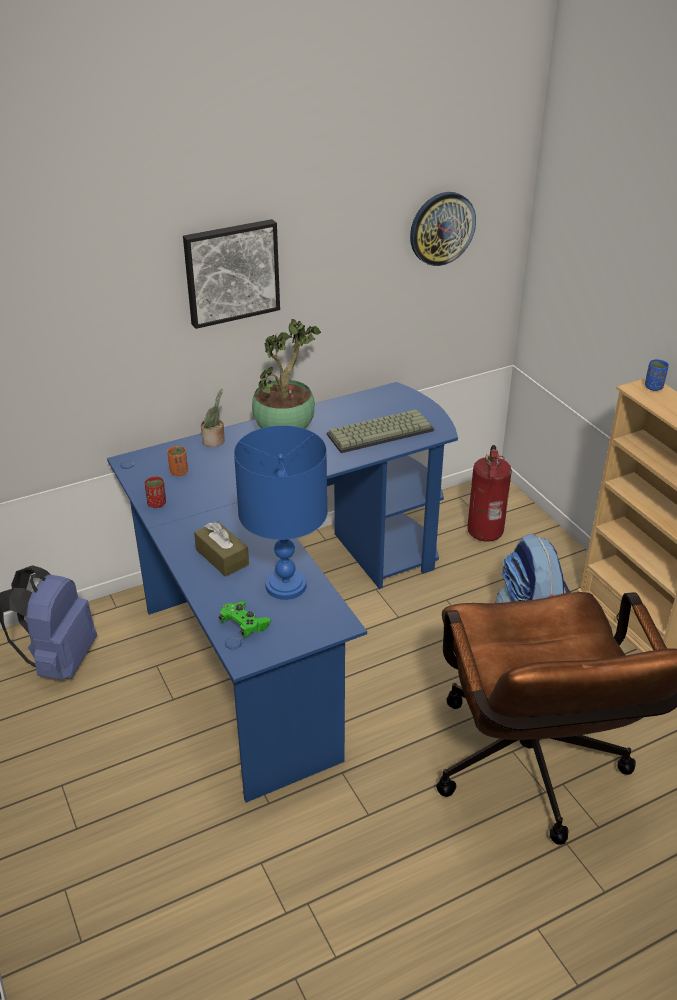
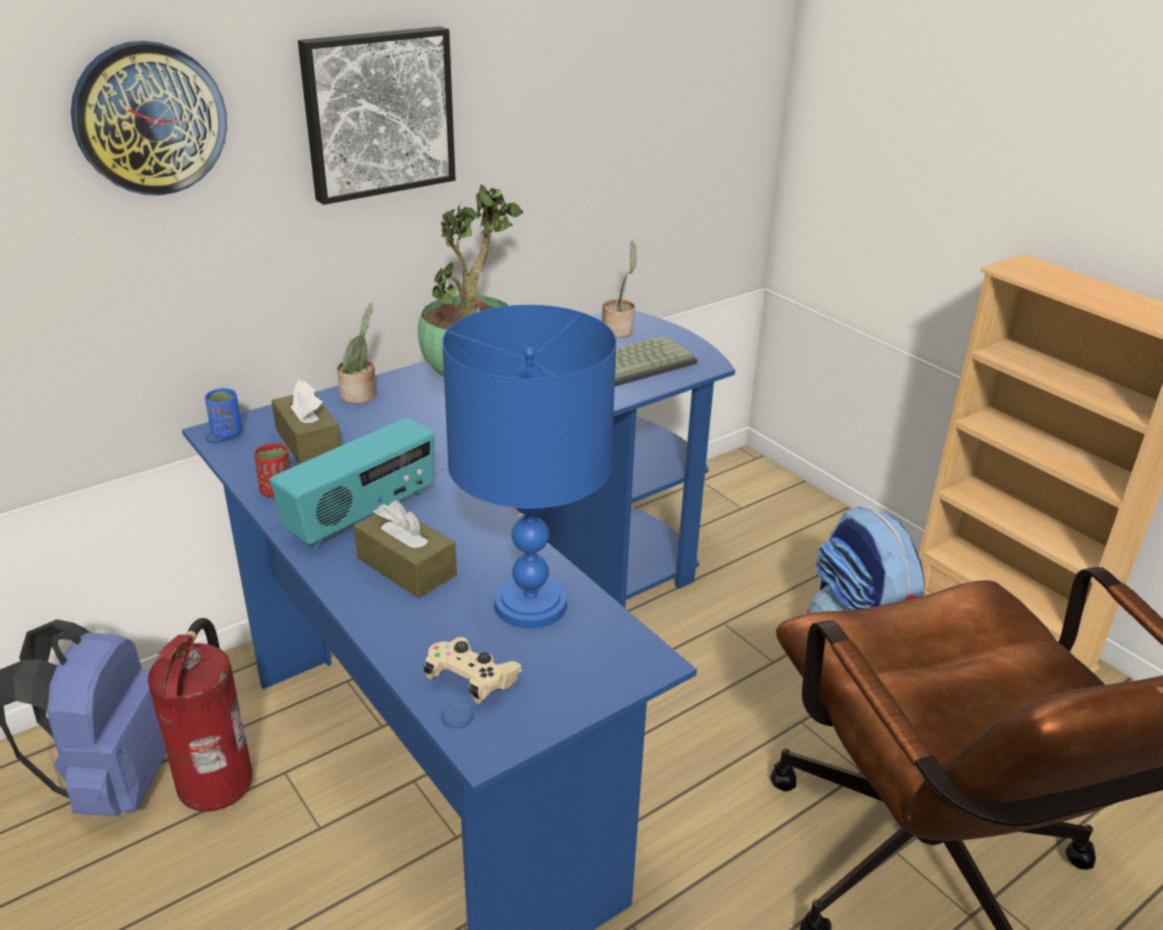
camera: 10 degrees left, 5 degrees down
orange cup [167,446,188,476] -> brown tissue box [272,380,341,464]
green game controller [219,601,271,638] -> beige game controller [424,637,522,704]
wall clock [410,192,476,266] -> wall clock moved to [71,41,227,195]
fire extinguisher [467,445,512,541] -> fire extinguisher moved to [148,618,252,812]
blue cup [645,359,669,391] -> blue cup moved to [205,388,242,438]
none -> radio [270,417,435,549]
none -> potted plant [602,241,637,338]

